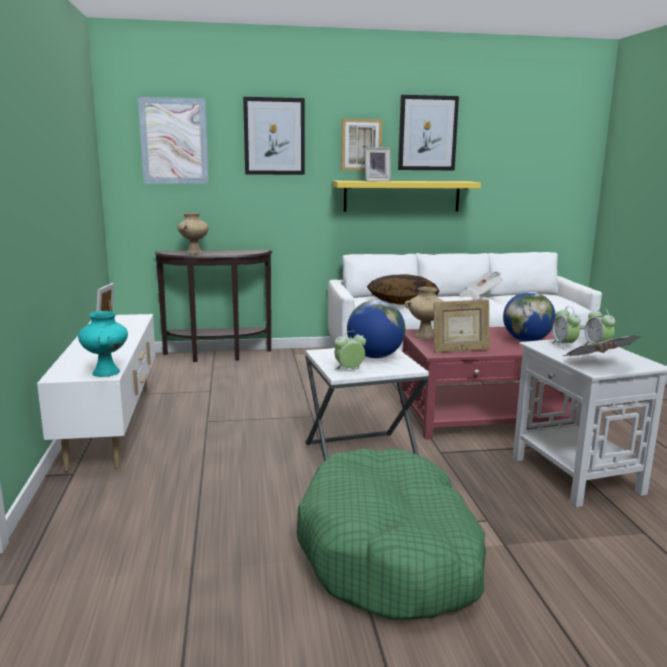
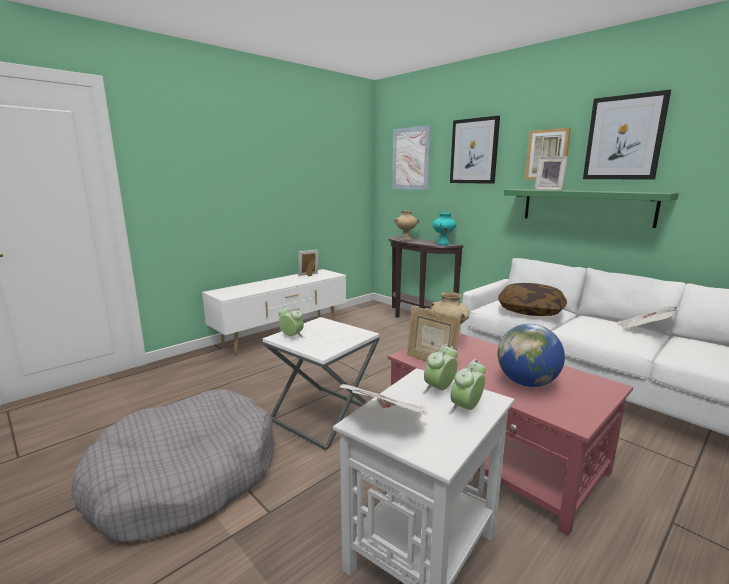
camera: 55 degrees right, 0 degrees up
turquoise vase [78,311,128,377] -> turquoise vase moved to [433,213,457,245]
green dog bed [297,448,486,620] -> grey dog bed [71,389,275,543]
yellow shelf [333,181,481,212] -> green shelf [504,189,679,228]
globe [347,300,405,358] -> none

